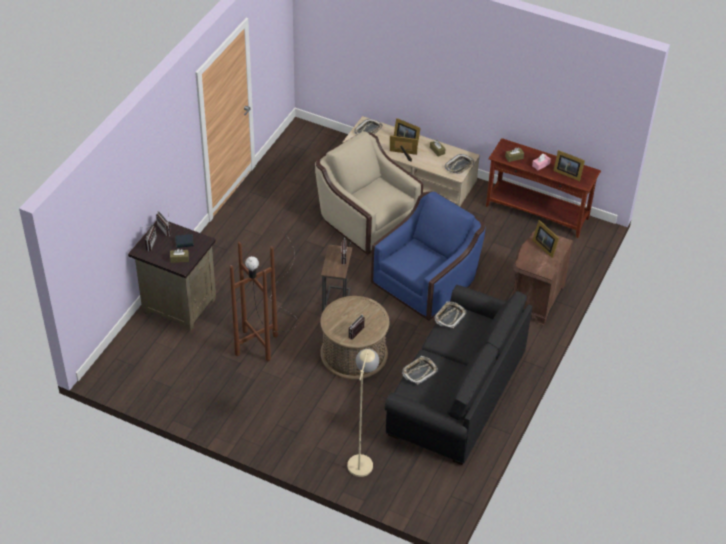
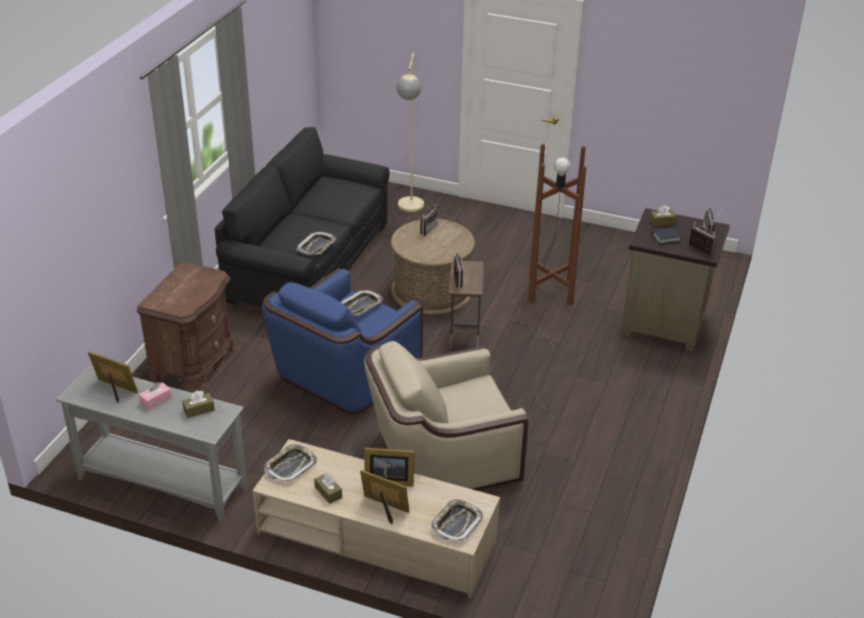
camera: 175 degrees right, 10 degrees down
beige armchair [315,131,423,255] -> beige armchair turned 120 degrees clockwise [364,341,528,491]
tray [402,356,438,384] -> tray moved to [341,290,383,315]
brown console table [486,138,601,238] -> grey console table [56,365,248,523]
picture frame [533,220,559,258] -> none

